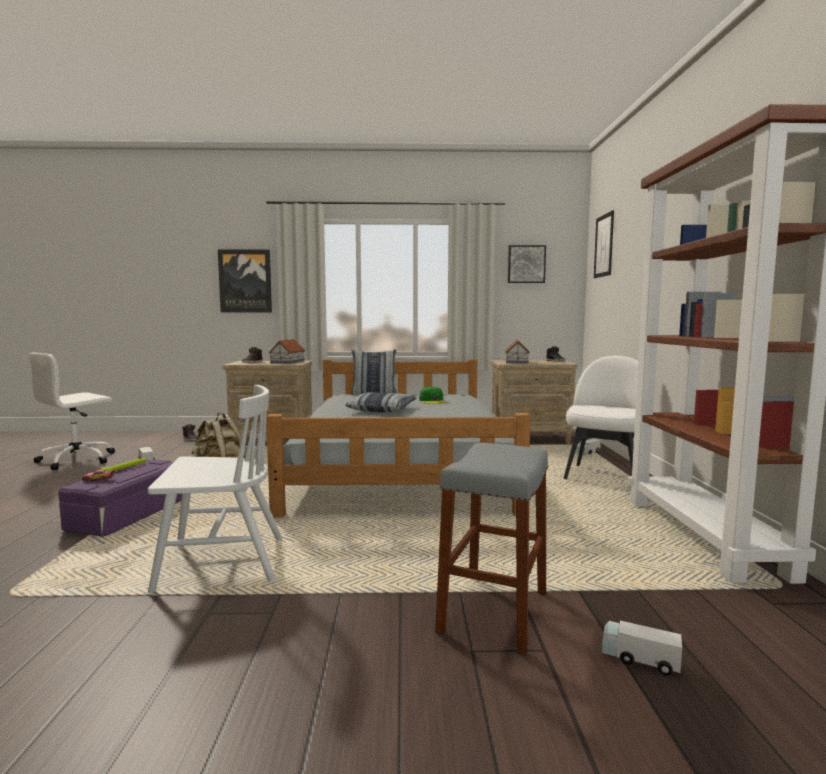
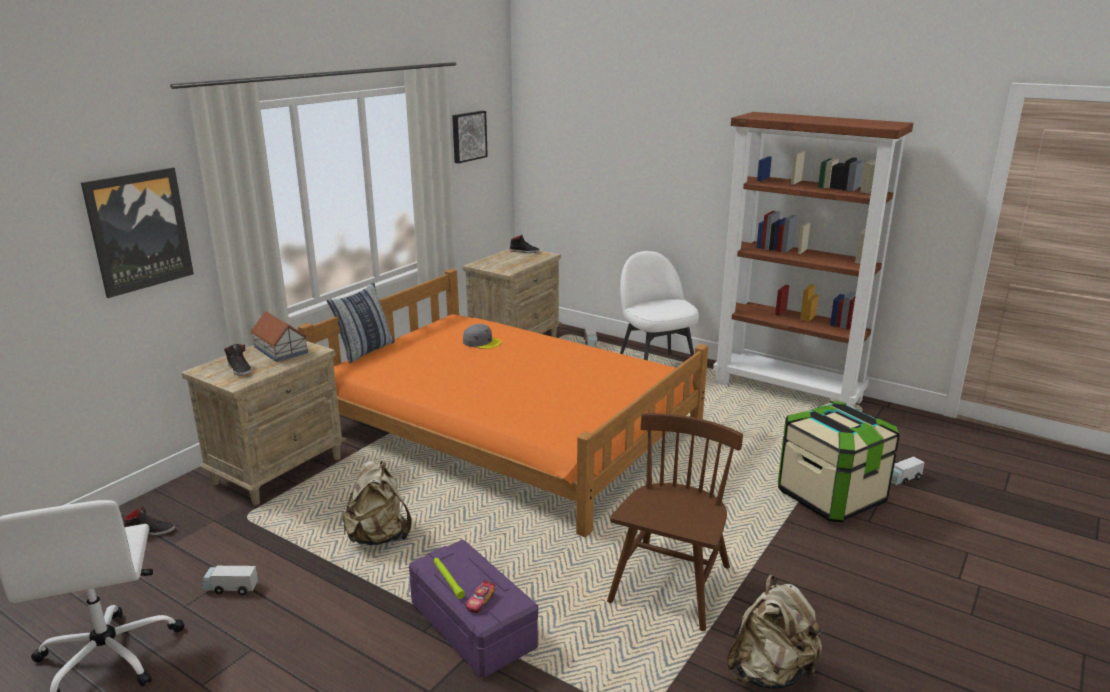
camera: 55 degrees left, 15 degrees up
white chair [148,385,282,593] -> brown chair [607,413,743,631]
grey bed [266,359,531,517] -> orange bed [298,269,708,537]
pillow [345,392,417,412] -> none
green cap [419,386,446,403] -> grey cap [463,324,501,349]
grey stool [435,443,549,655] -> storage box [778,401,900,523]
toy house [505,340,530,364] -> none
picture [594,210,614,278] -> none
none -> beige backpack [727,575,823,689]

